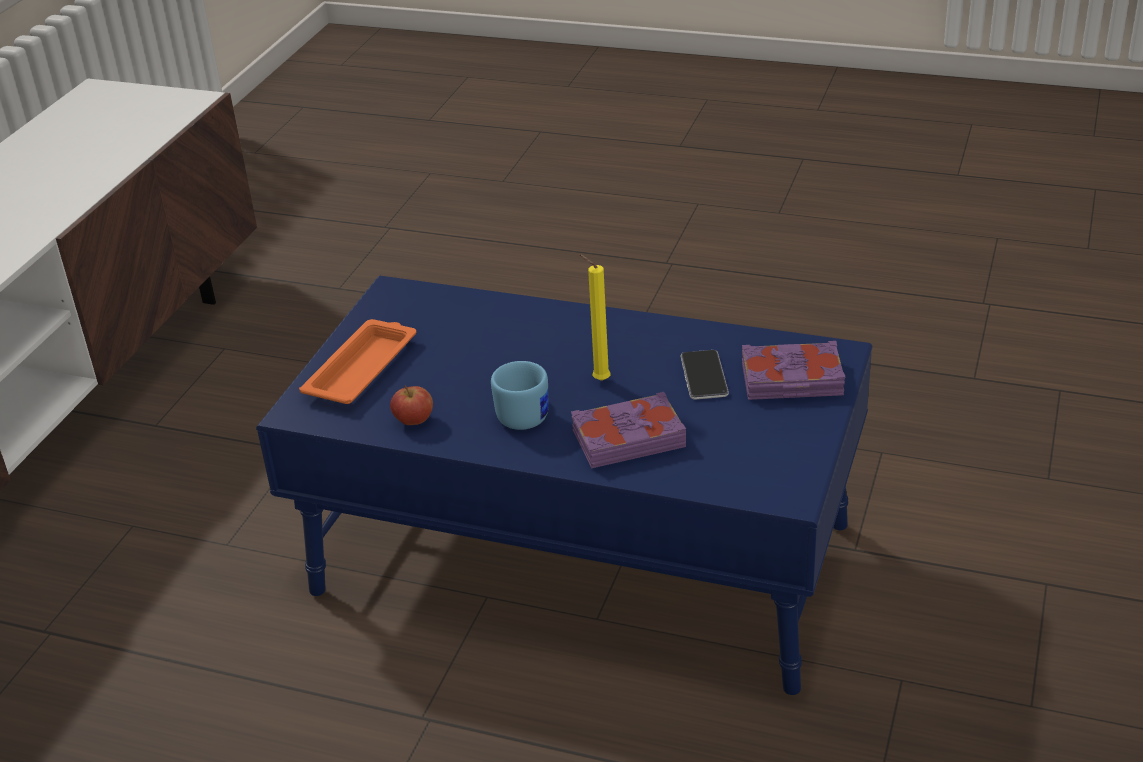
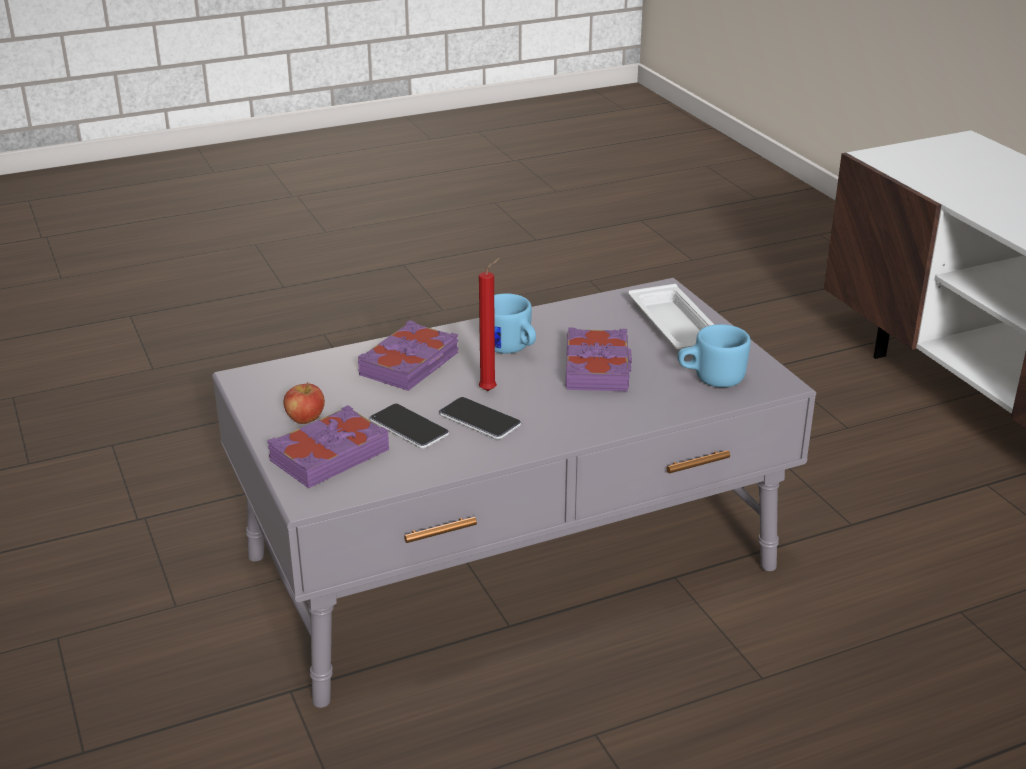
camera: 135 degrees right, 5 degrees down
blue coffee table [256,276,873,695] -> grey coffee table [212,278,816,708]
orange tray [299,319,417,404] -> white tray [629,284,714,351]
apple [390,385,433,425] -> apple moved to [284,382,325,424]
yellow candle [579,254,610,381] -> red candle [479,258,500,391]
none -> phone [439,397,521,440]
none -> purple book [565,327,632,391]
none -> blue mug [678,324,751,388]

